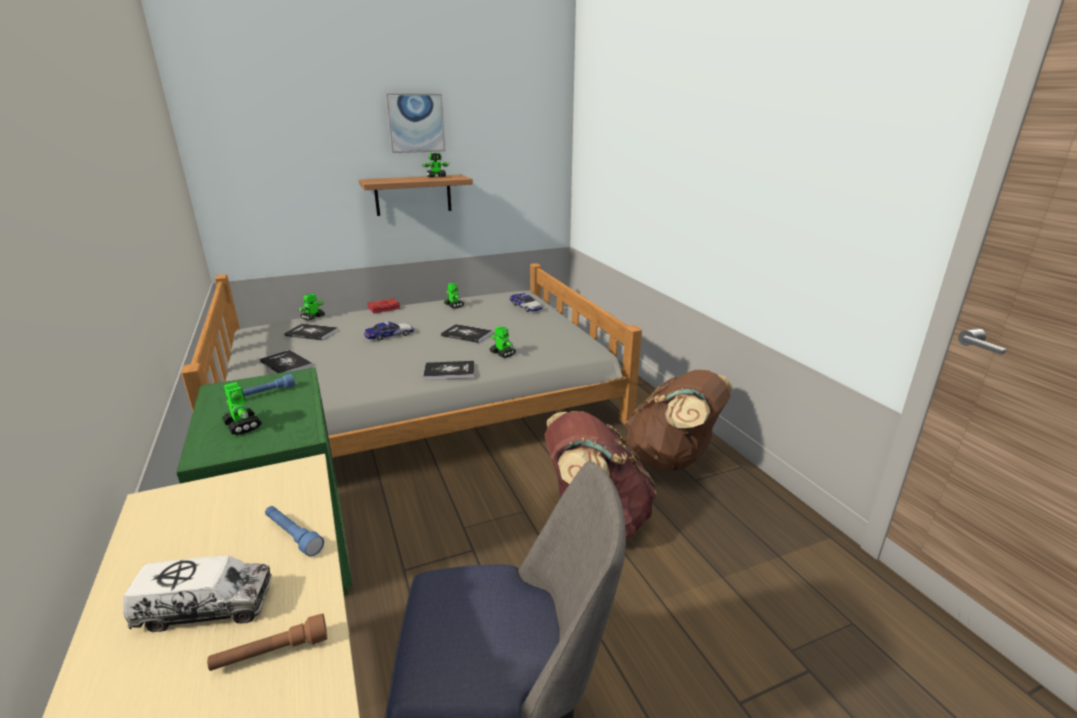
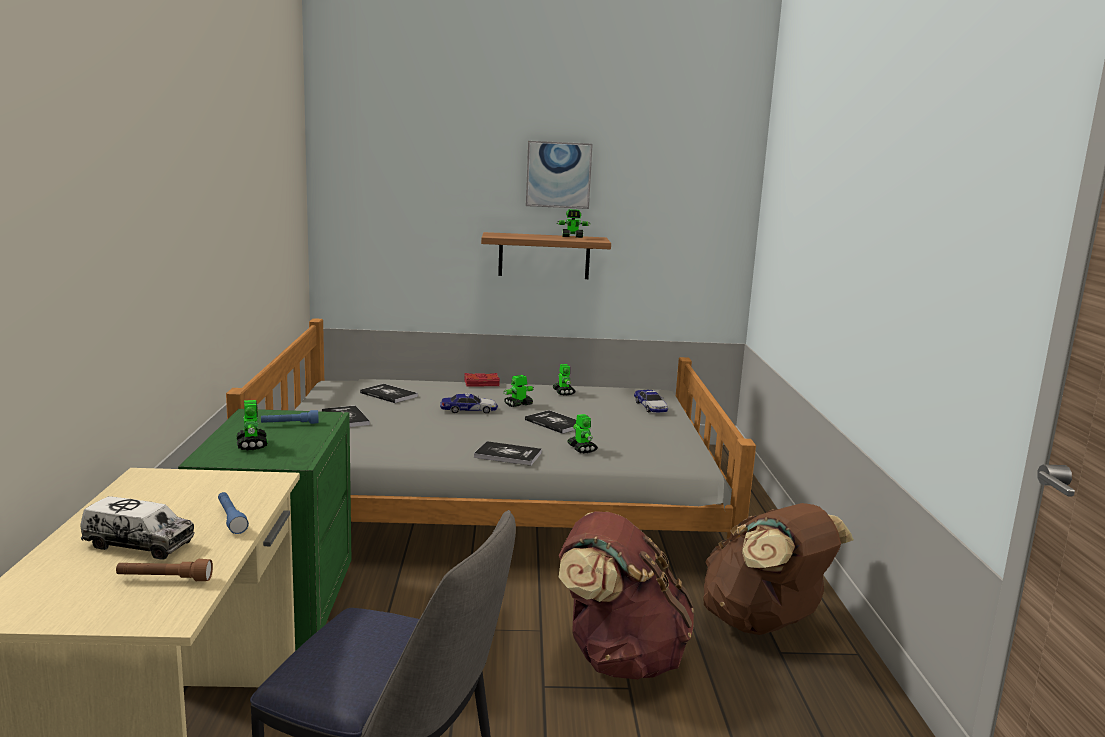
camera: 20 degrees right, 10 degrees down
toy robot [298,294,325,320] -> toy robot moved to [503,375,534,407]

